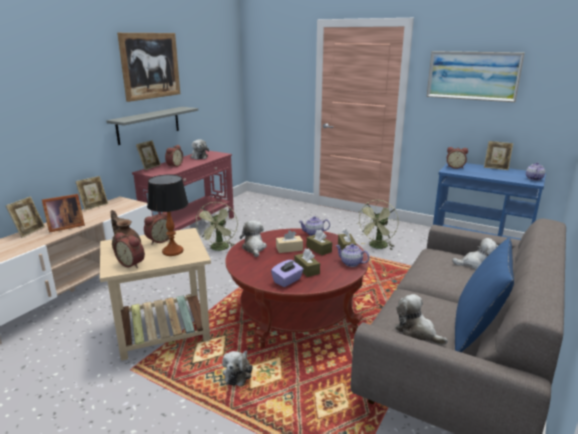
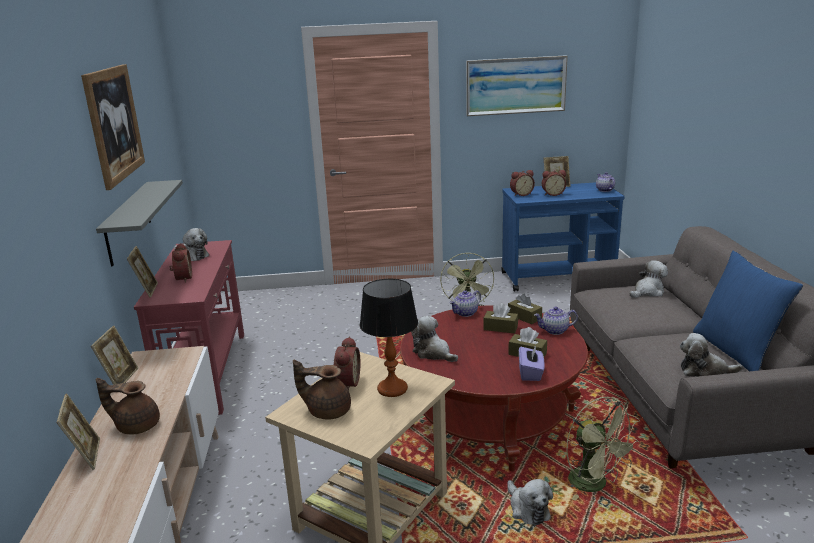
camera: 35 degrees left, 0 degrees up
picture frame [42,194,85,233] -> brown teapot [96,378,160,434]
alarm clock [114,232,145,268] -> alarm clock moved to [542,170,566,196]
green fan [196,202,238,251] -> green fan moved to [566,397,640,501]
beige tissue box [276,230,303,253] -> none

